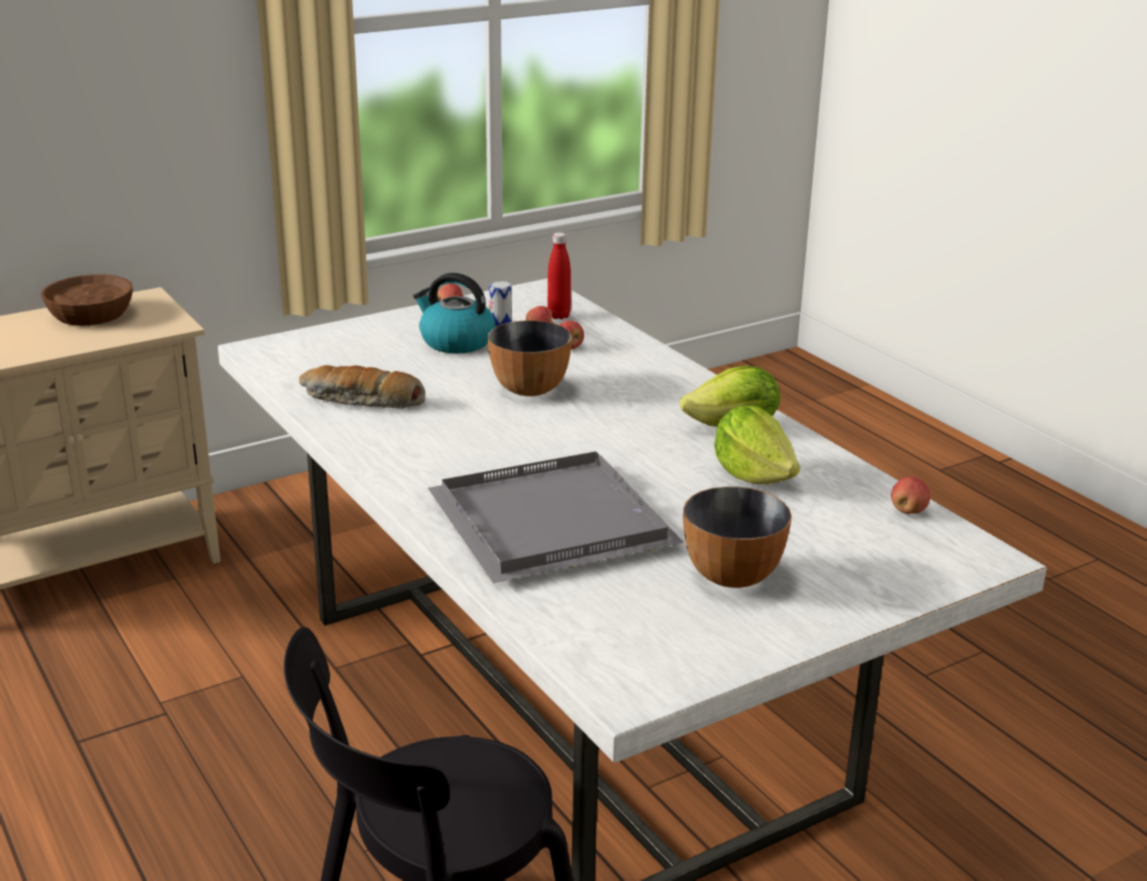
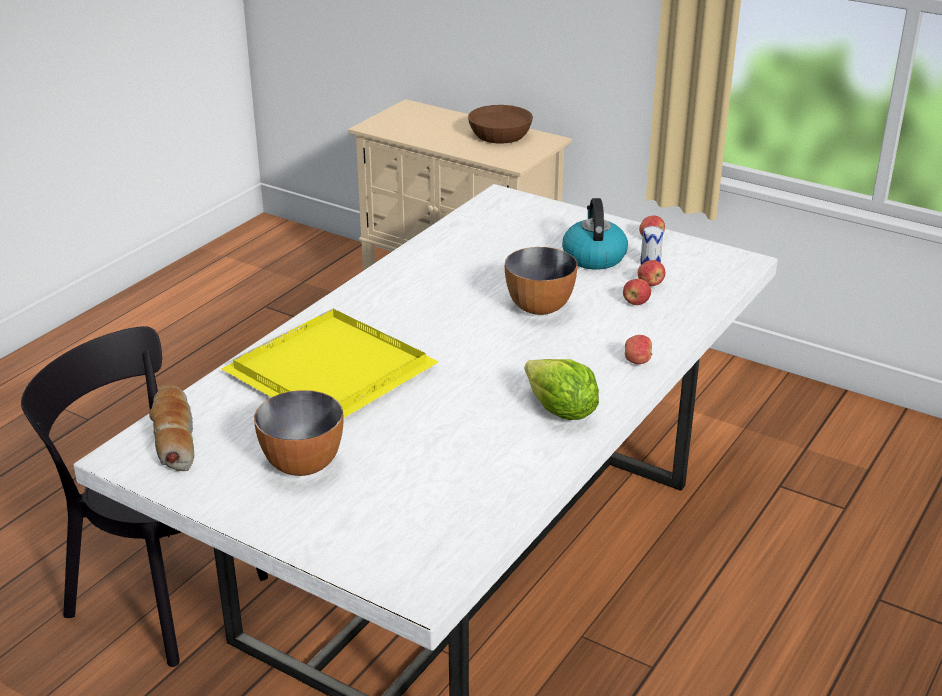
camera: 65 degrees right, 5 degrees up
bread [299,365,425,409] -> bread moved to [149,385,194,471]
grey tray [428,451,684,583] -> yellow tray [221,309,439,418]
red bottle [548,232,571,319] -> none
lettuce [714,405,800,484] -> none
apple [891,476,930,514] -> apple moved to [625,335,653,364]

